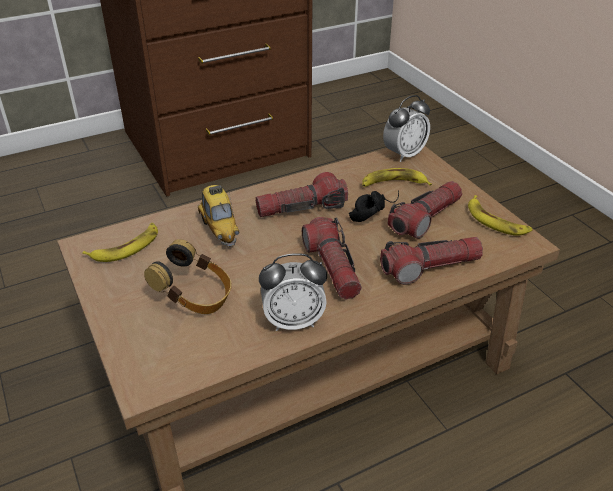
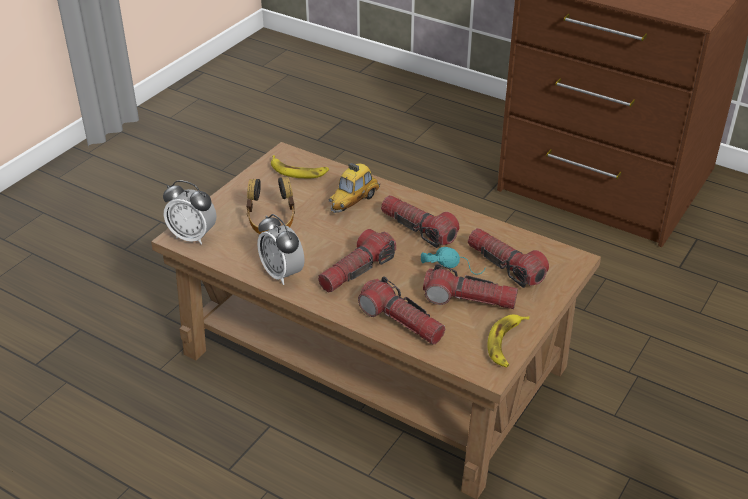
camera: 60 degrees right, 0 degrees up
black headphones [349,191,399,222] -> turquoise headphones [421,247,486,275]
banana [362,168,432,187] -> flashlight [468,228,549,288]
alarm clock [383,95,430,162] -> alarm clock moved to [163,180,217,245]

